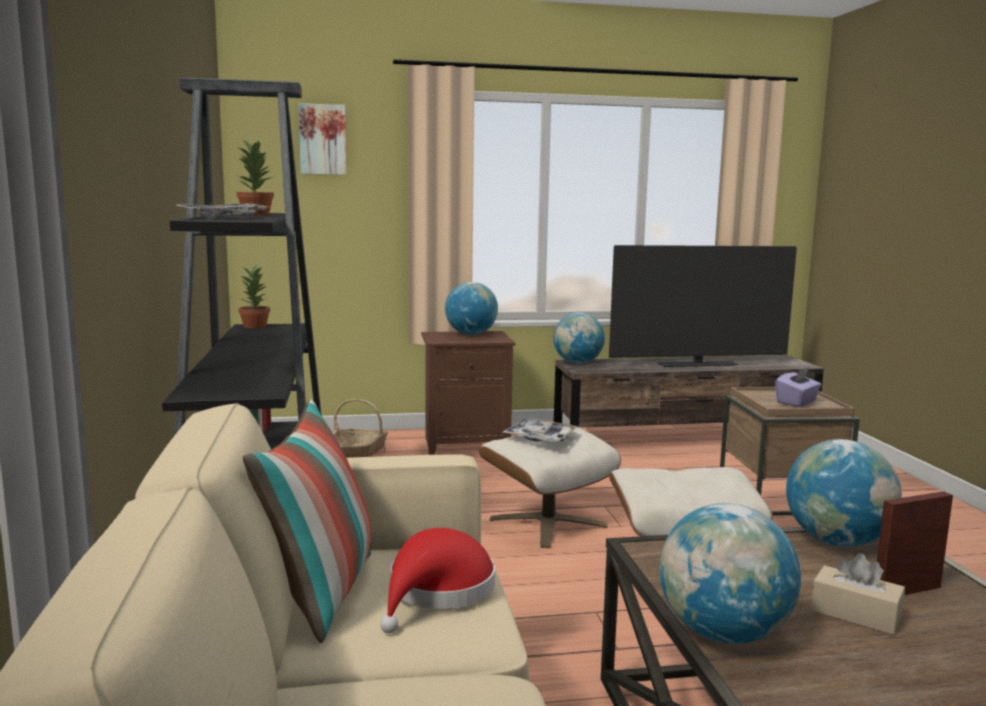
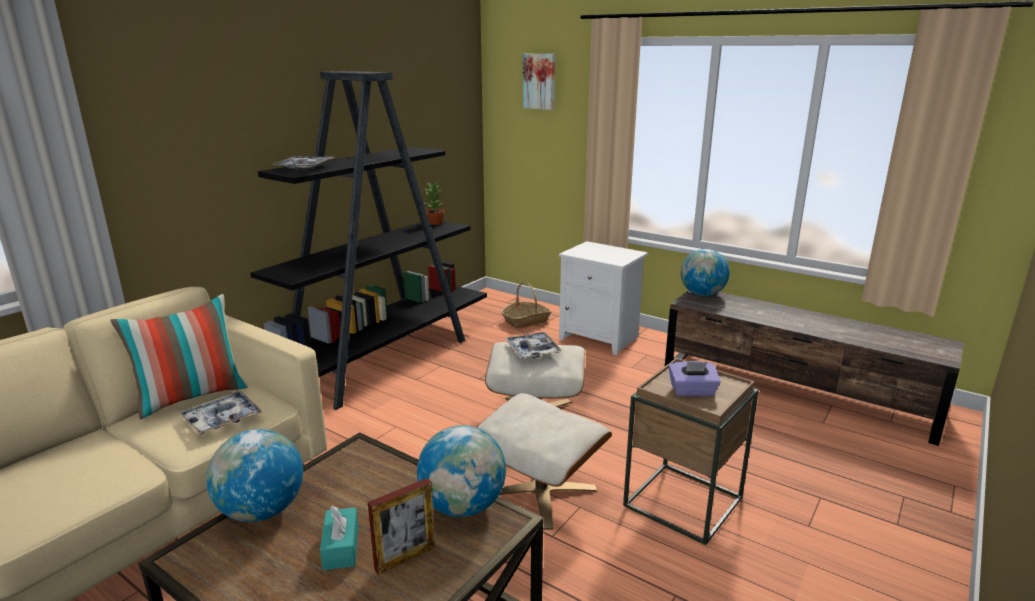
camera: 45 degrees right, 10 degrees up
potted plant [237,138,274,215] -> none
red hat [380,528,495,633] -> tray [179,391,262,435]
brown nightstand [421,331,515,455] -> white nightstand [559,241,648,355]
globe [445,282,498,335] -> none
television [609,245,797,367] -> none
beige tissue box [811,553,905,635] -> turquoise tissue box [320,506,359,570]
picture frame [877,491,953,595] -> picture frame turned 120 degrees clockwise [368,478,436,575]

